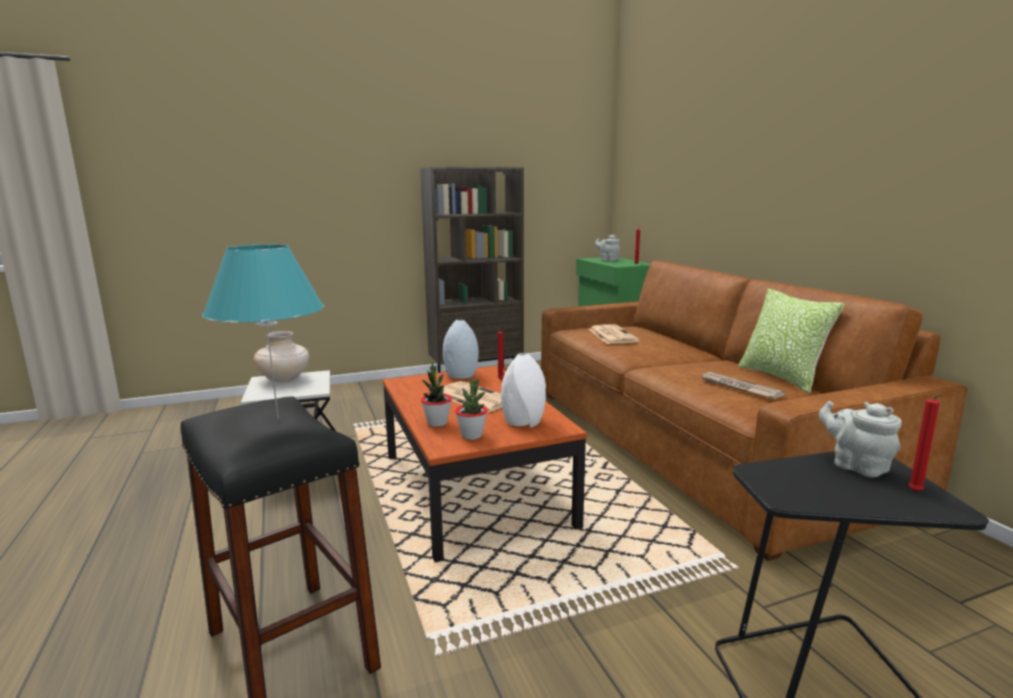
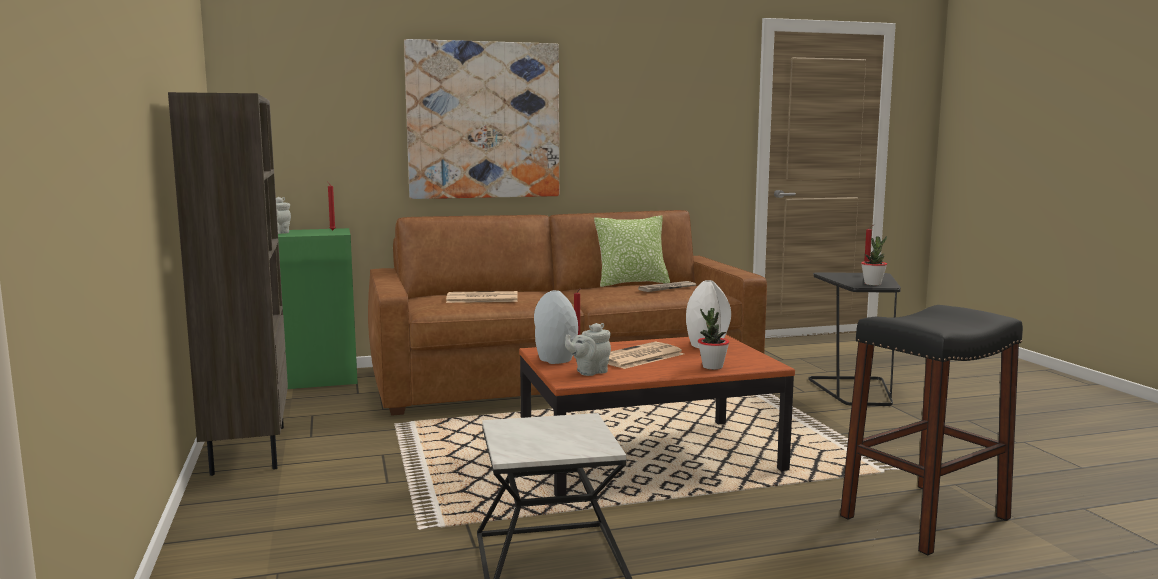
camera: 85 degrees left, 5 degrees down
turquoise table lamp [202,244,324,418] -> none
beige vase [254,331,309,382] -> none
potted plant [455,377,488,440] -> potted plant moved to [861,236,887,285]
grey teapot [819,401,902,477] -> grey teapot moved to [565,323,611,376]
none -> picture [404,39,559,199]

